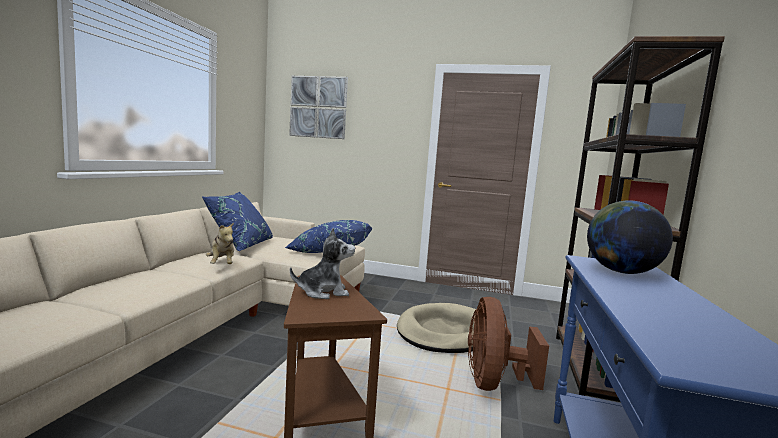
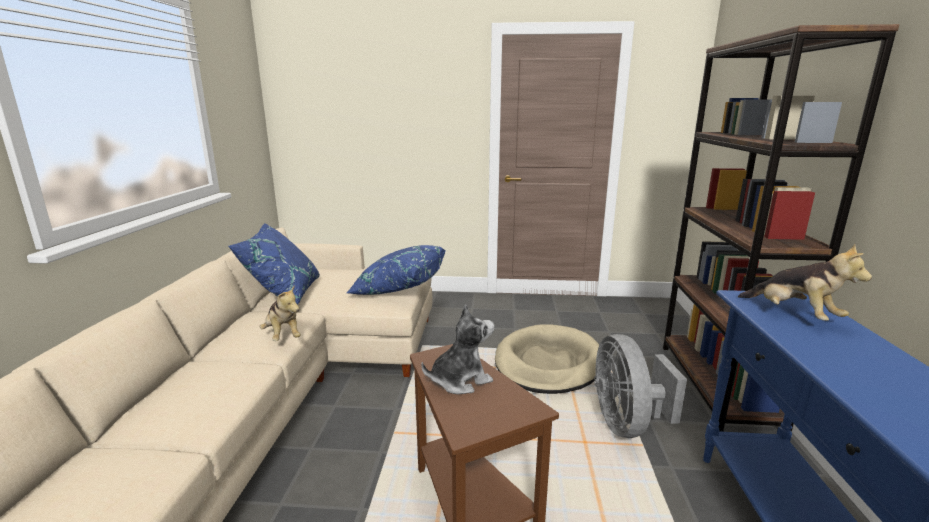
camera: 10 degrees left, 10 degrees up
picture [289,76,348,139] -> none
brown fan [468,297,549,391] -> grey fan [594,334,687,438]
globe [587,200,673,274] -> plush toy [738,244,872,321]

